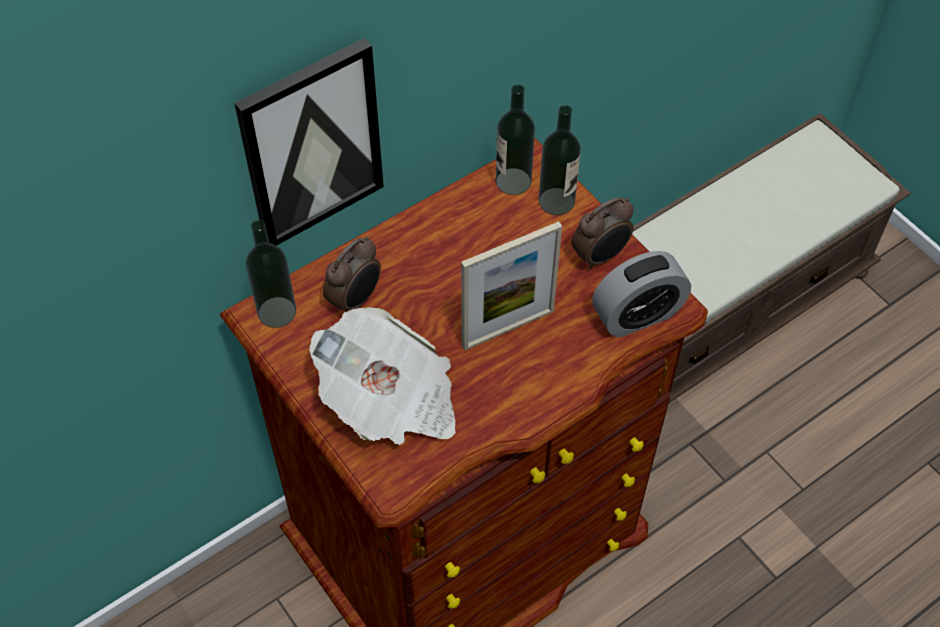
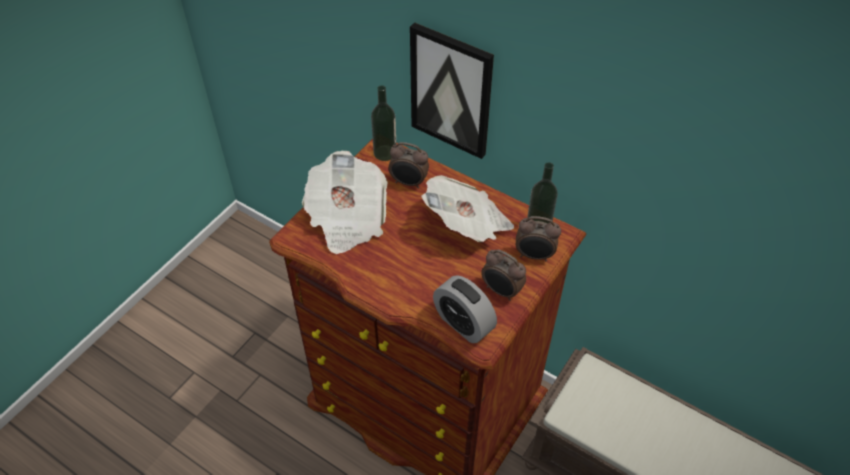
camera: 70 degrees right, 5 degrees down
picture frame [461,221,562,350] -> none
bottle [539,105,581,215] -> alarm clock [516,216,561,262]
none -> newspaper [421,175,514,242]

